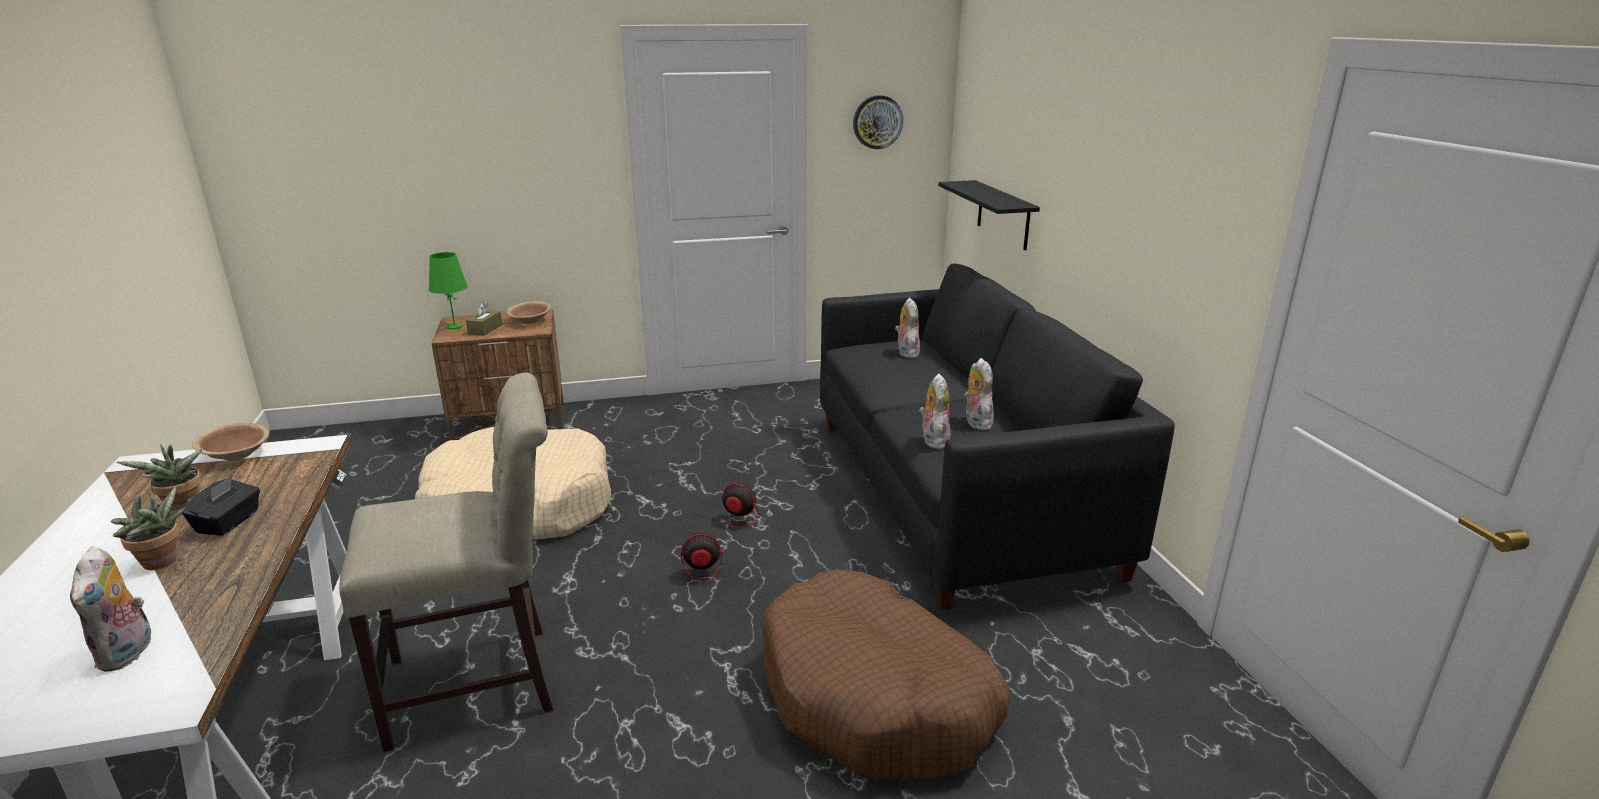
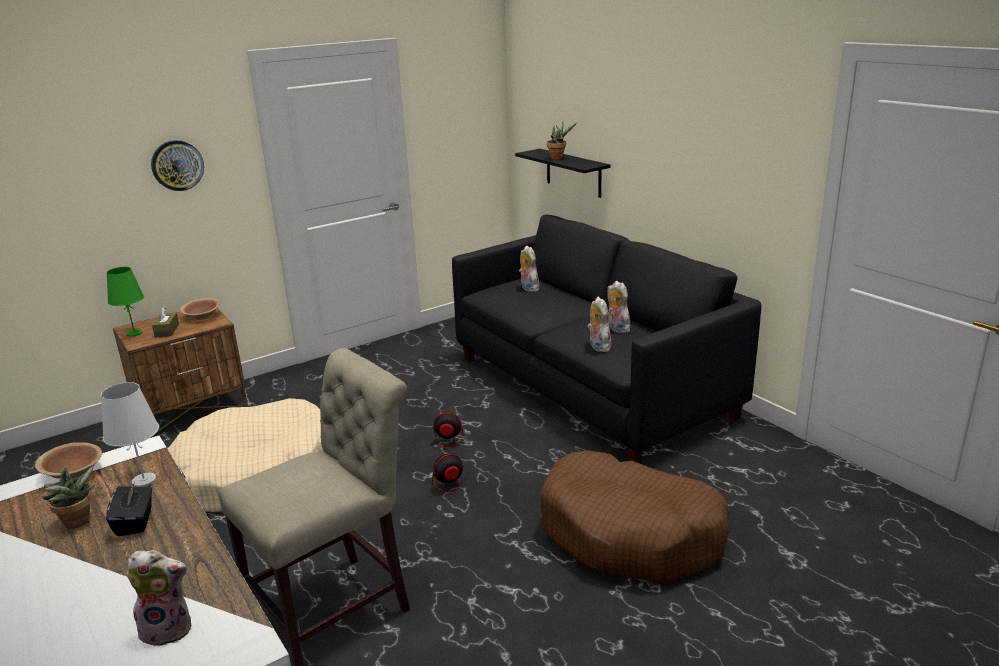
camera: 20 degrees left, 0 degrees up
plush toy [70,546,151,672] -> plush toy turned 60 degrees counterclockwise [126,550,191,646]
potted plant [111,486,185,570] -> potted plant moved to [547,122,577,159]
wall clock [853,95,903,149] -> wall clock moved to [151,140,204,191]
none -> white table lamp [101,382,159,487]

